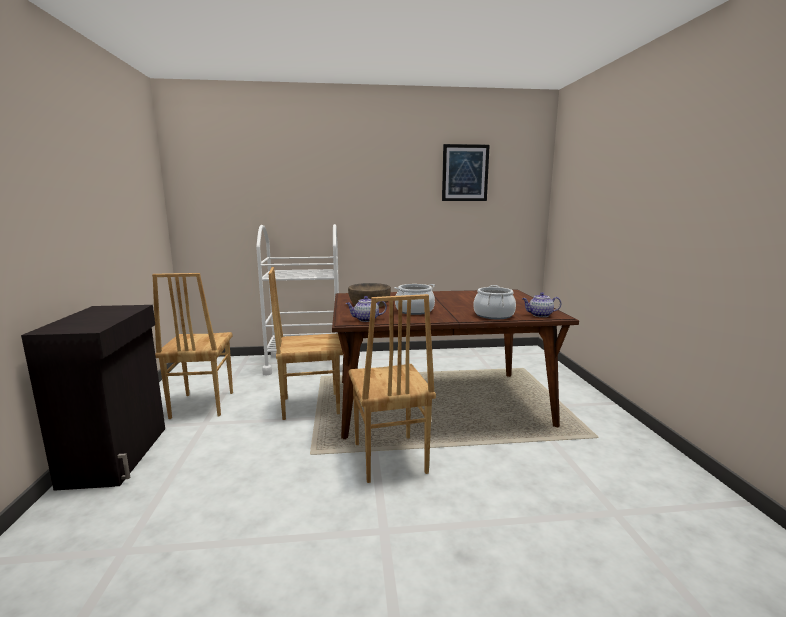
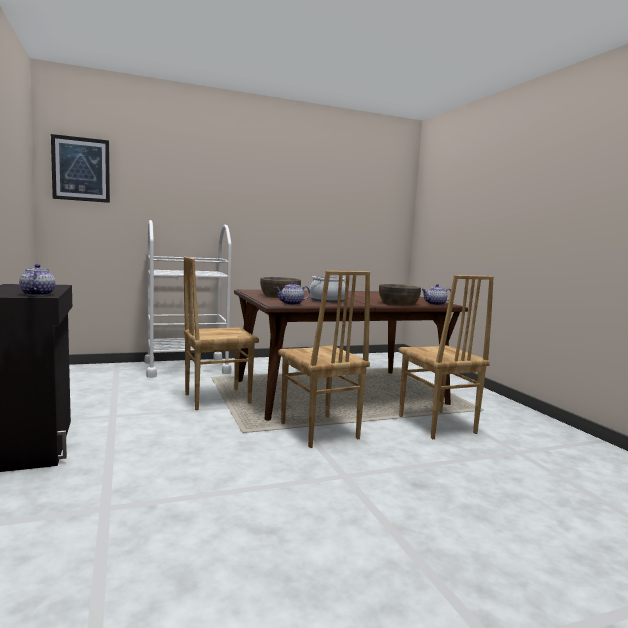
camera: 15 degrees left, 5 degrees down
brown chair [152,273,233,419] -> brown chair moved to [398,275,494,439]
picture [442,144,490,201] -> picture moved to [51,134,110,203]
cooking pot [473,285,516,319] -> brown bowl [379,284,421,306]
none -> teapot [19,264,55,296]

